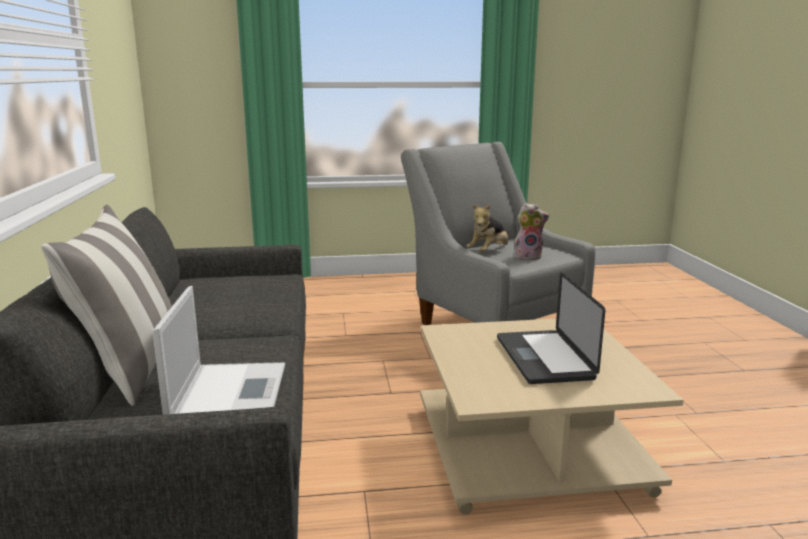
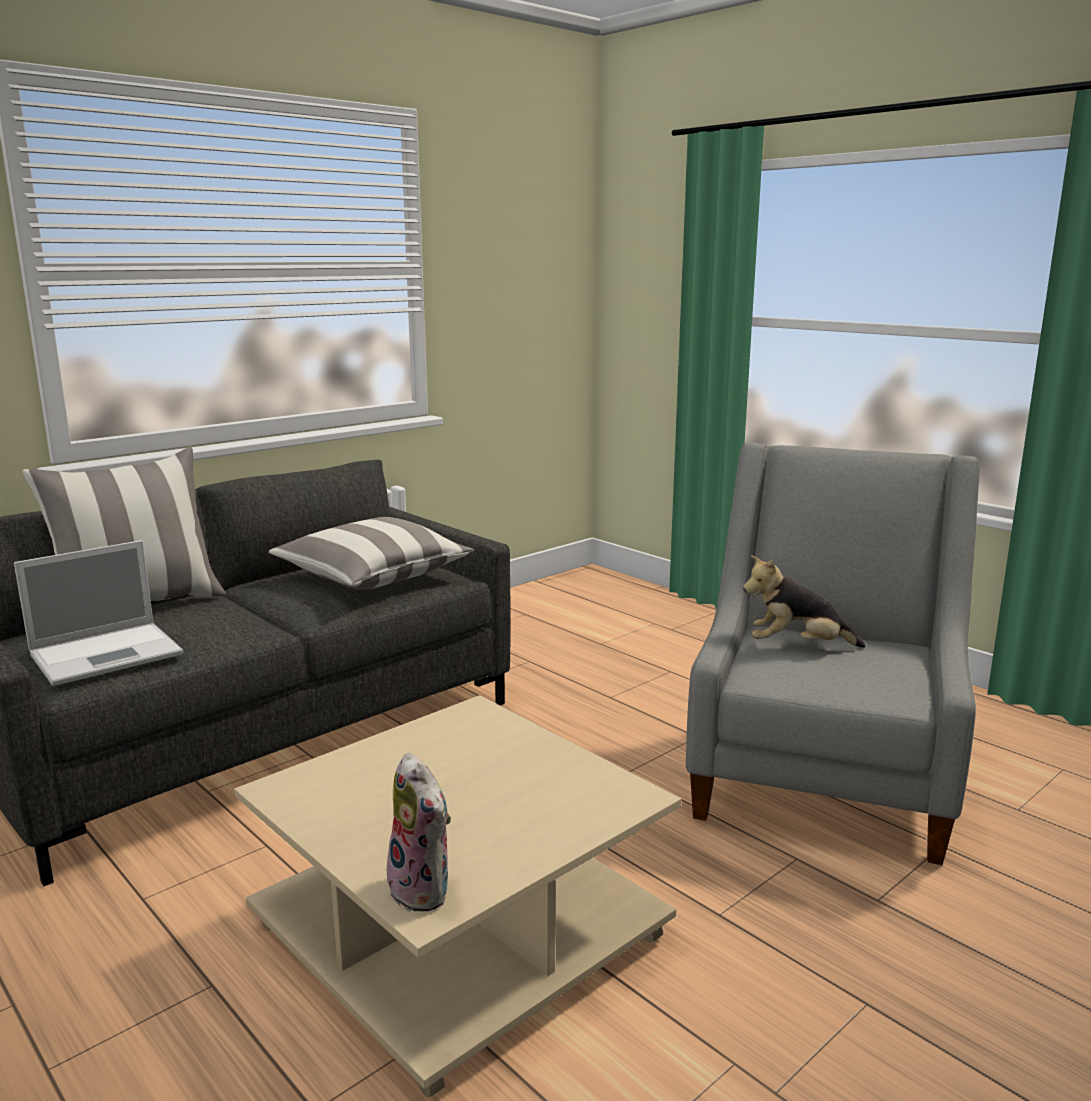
camera: 55 degrees right, 0 degrees up
laptop [497,272,605,384] -> none
plush toy [514,203,549,260] -> plush toy moved to [384,753,451,912]
none -> pillow [269,517,474,590]

